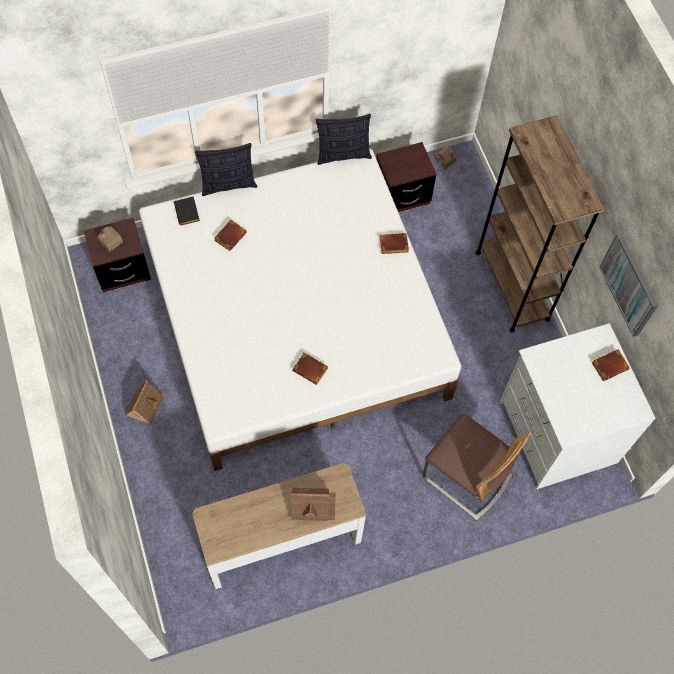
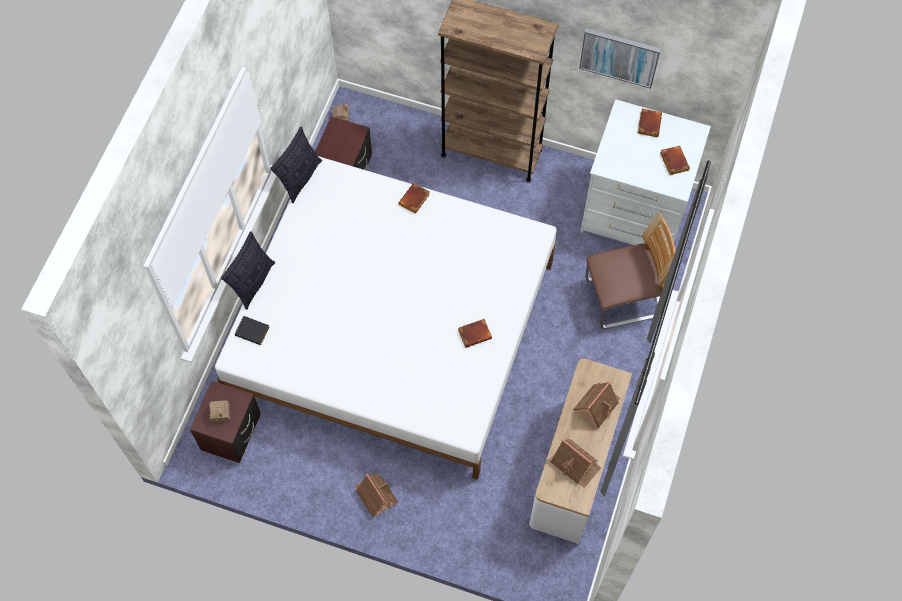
camera: 50 degrees left, 0 degrees up
brown book [214,220,247,251] -> brown book moved to [660,146,690,175]
none -> toy house [551,439,601,488]

